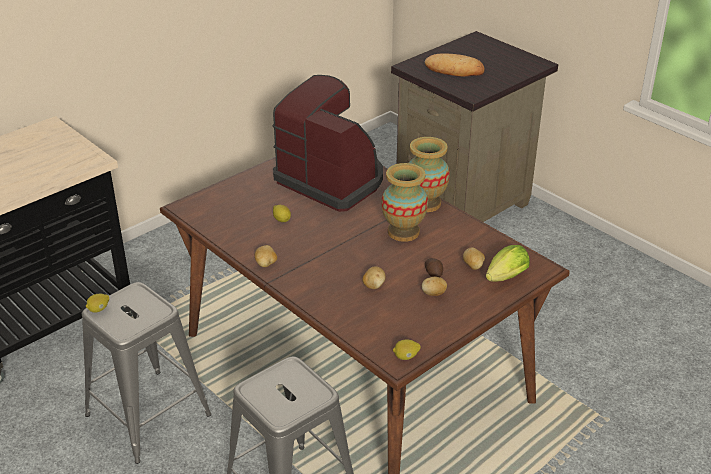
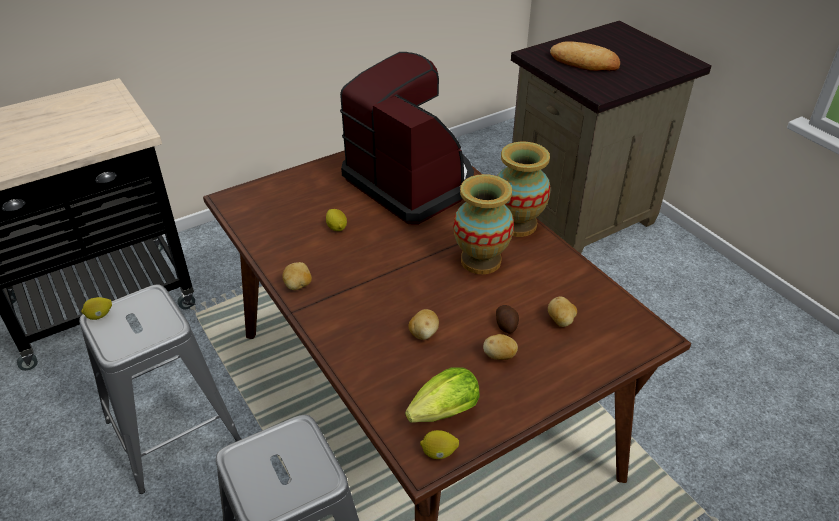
camera: 10 degrees right, 5 degrees up
lettuce [486,245,530,282] -> lettuce moved to [405,367,480,423]

